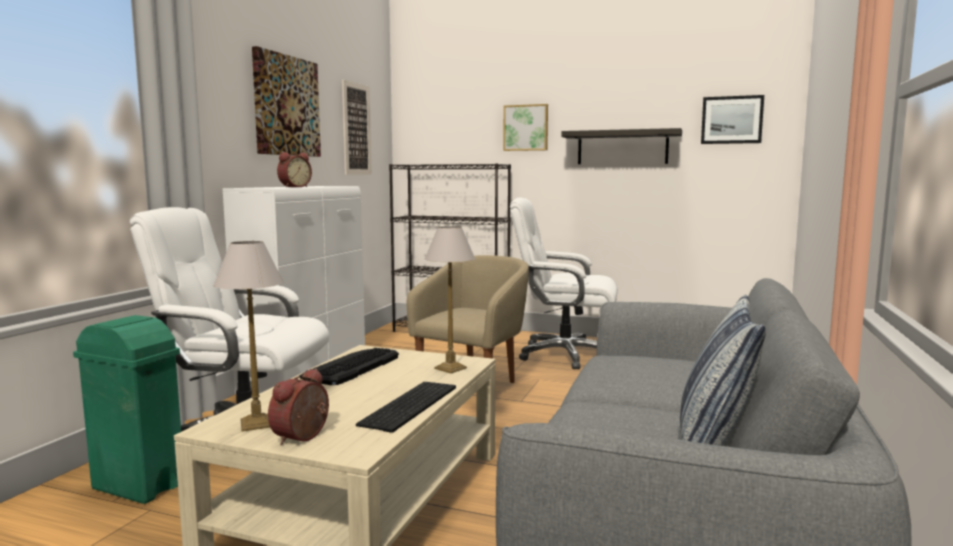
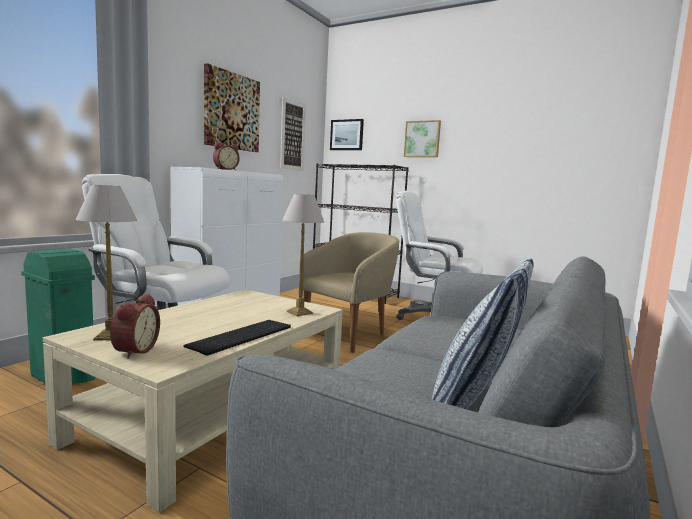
camera: 10 degrees right, 0 degrees up
alarm clock [268,368,329,445] -> alarm clock turned 150 degrees clockwise [110,294,160,359]
keyboard [299,348,399,385] -> none
shelf [561,128,682,164] -> none
picture [701,95,764,144] -> picture moved to [330,119,364,150]

